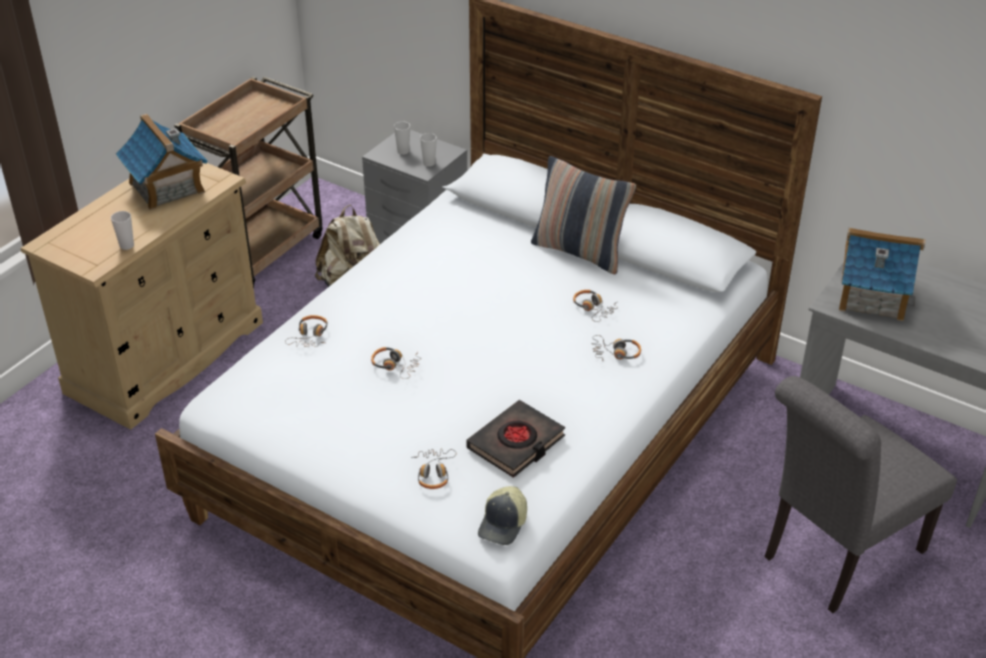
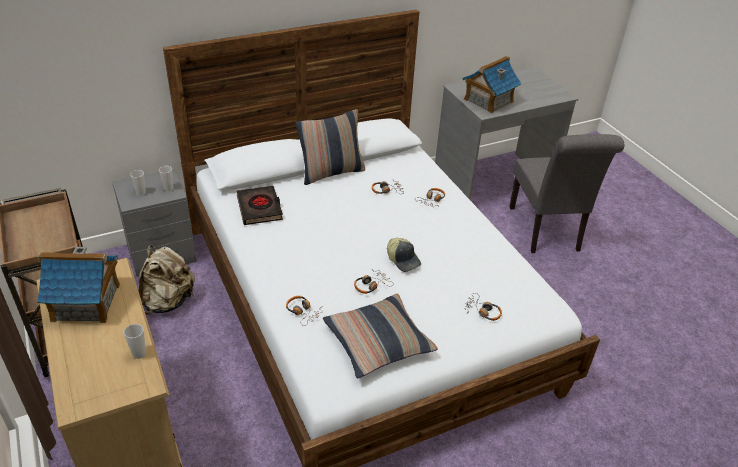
camera: 60 degrees left, 0 degrees up
black book [466,400,565,478] -> black book moved to [237,186,283,225]
cap [478,486,527,545] -> cap moved to [387,238,421,272]
none -> pillow [323,294,438,378]

